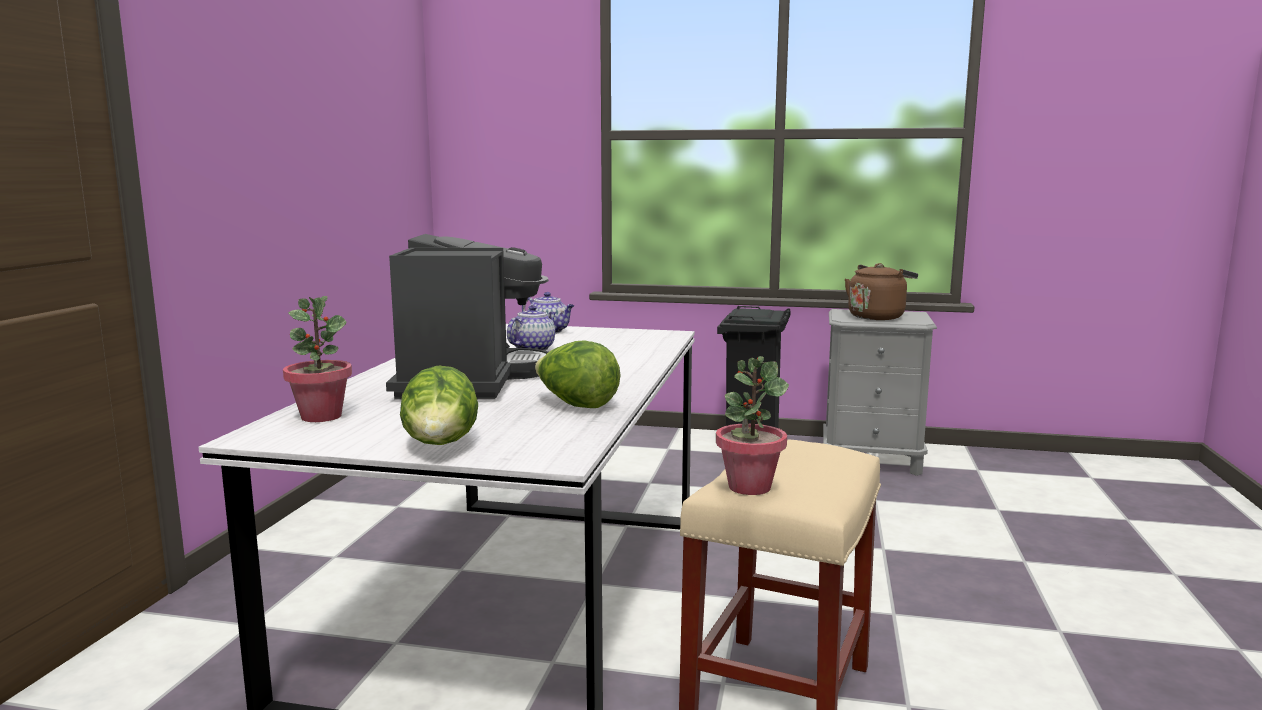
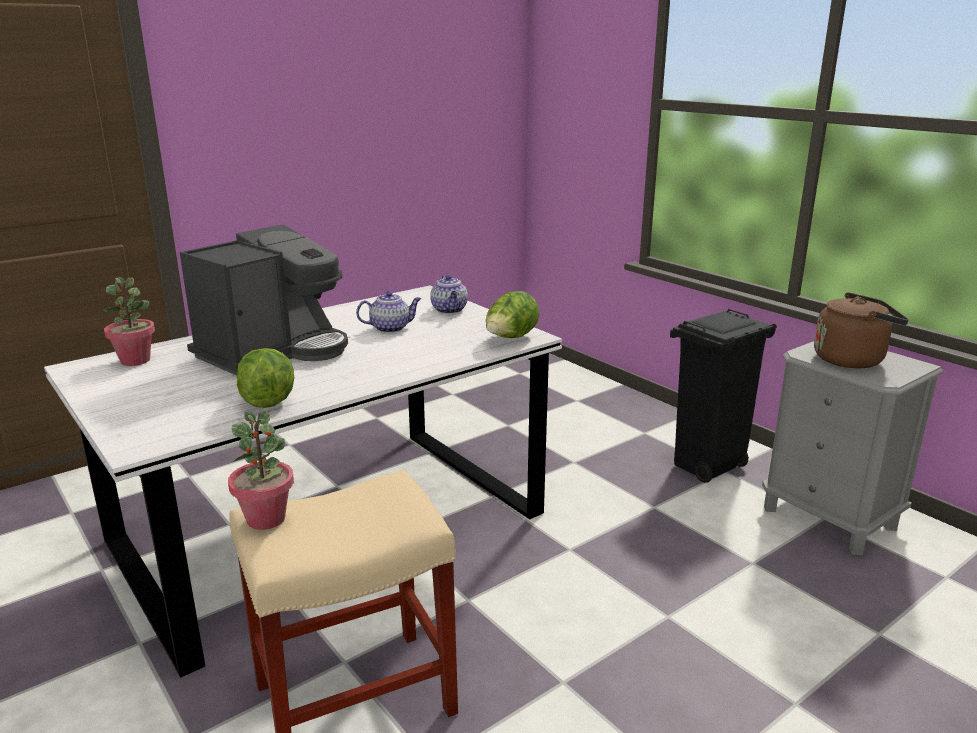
camera: 40 degrees right, 10 degrees up
lettuce [400,366,478,445] -> lettuce moved to [486,291,539,338]

